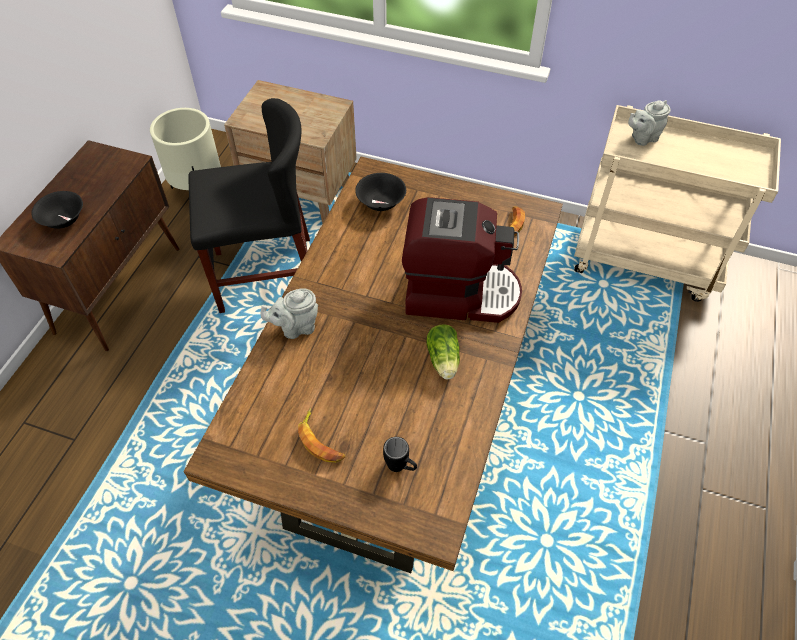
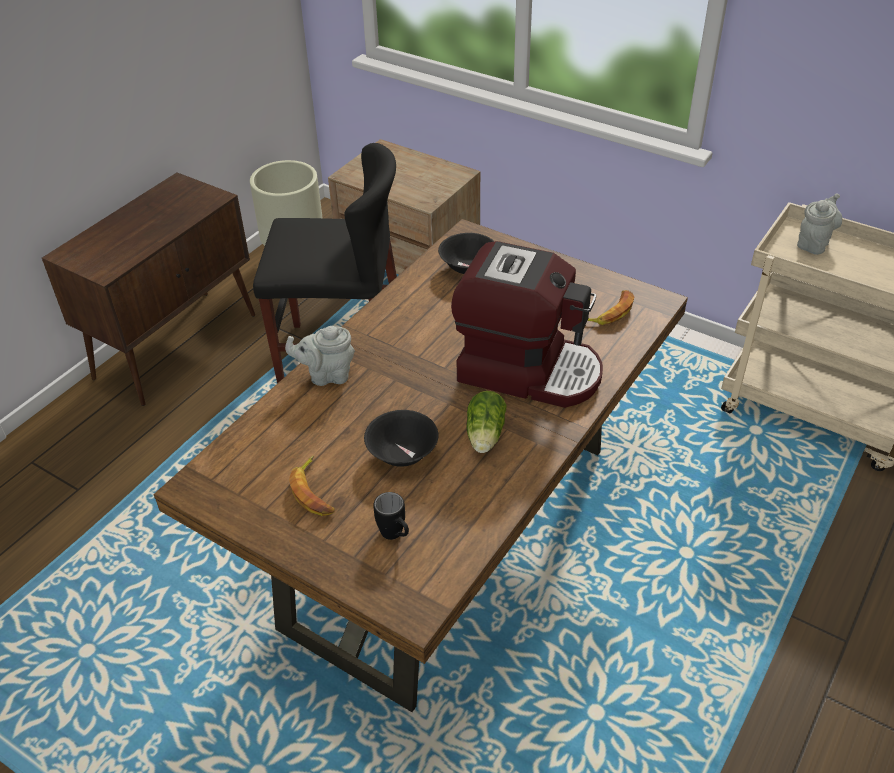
camera: 15 degrees right, 10 degrees down
black bowl [31,191,83,229] -> black bowl moved to [364,410,439,467]
grey teapot [628,100,671,146] -> grey teapot turned 135 degrees clockwise [797,194,842,255]

